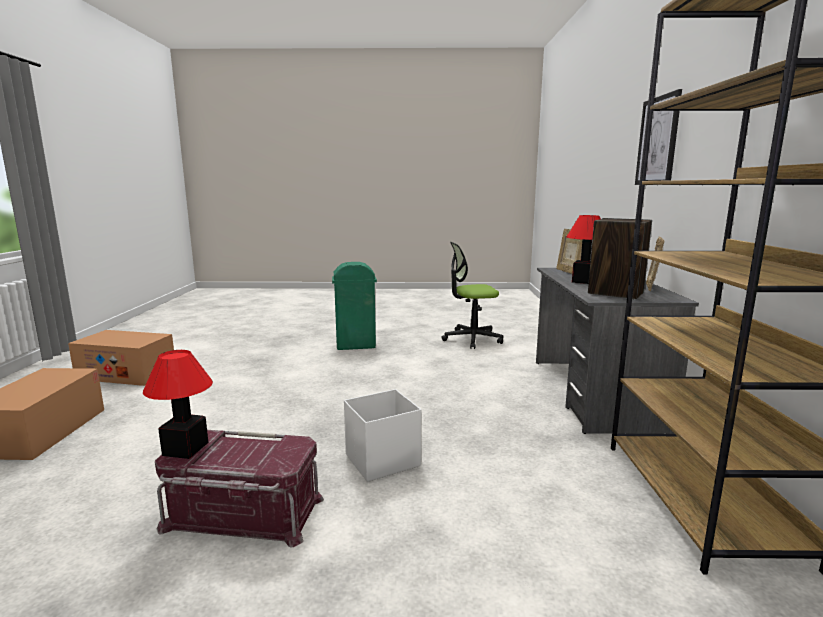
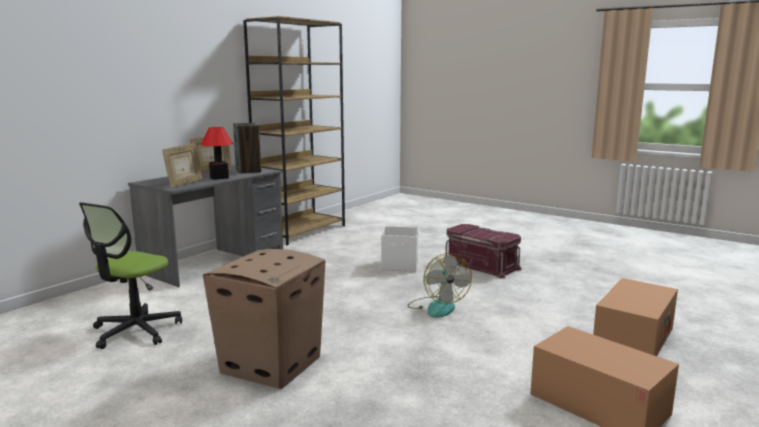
camera: 145 degrees left, 0 degrees up
table lamp [143,350,213,459] -> none
green trash can [332,262,377,350] -> cardboard box [203,249,325,389]
office chair [441,241,503,349] -> office chair turned 90 degrees clockwise [79,202,182,349]
picture [635,89,682,185] -> none
none -> fan [408,253,472,318]

